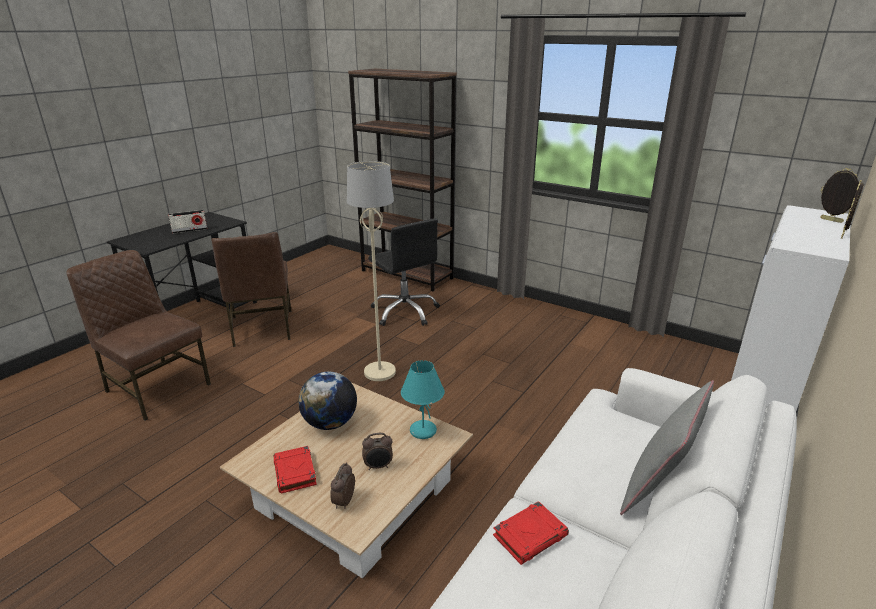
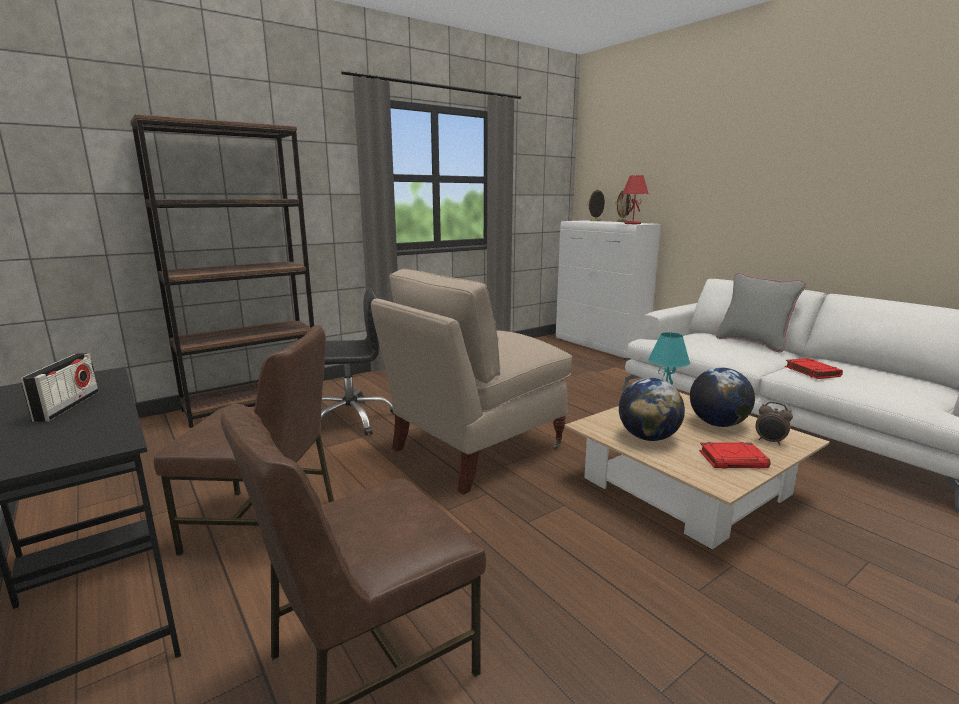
camera: 70 degrees left, 10 degrees down
beige floor lamp [347,161,396,381] -> beige chair [371,268,572,495]
alarm clock [362,433,393,470] -> globe [690,367,755,427]
none -> red table lamp [622,175,649,224]

